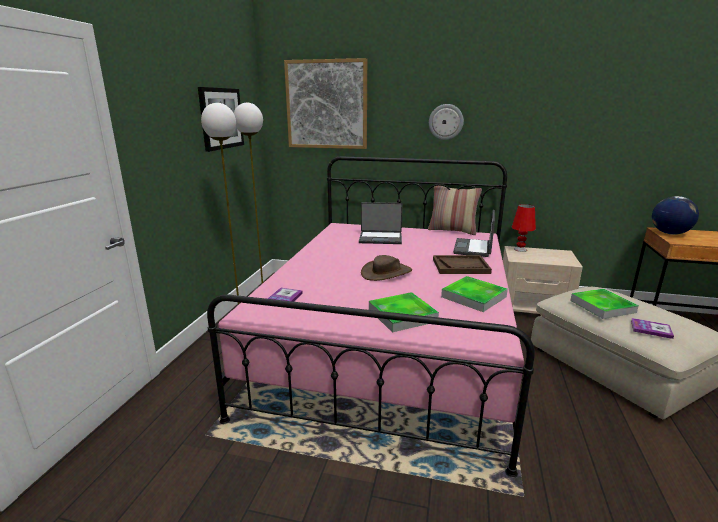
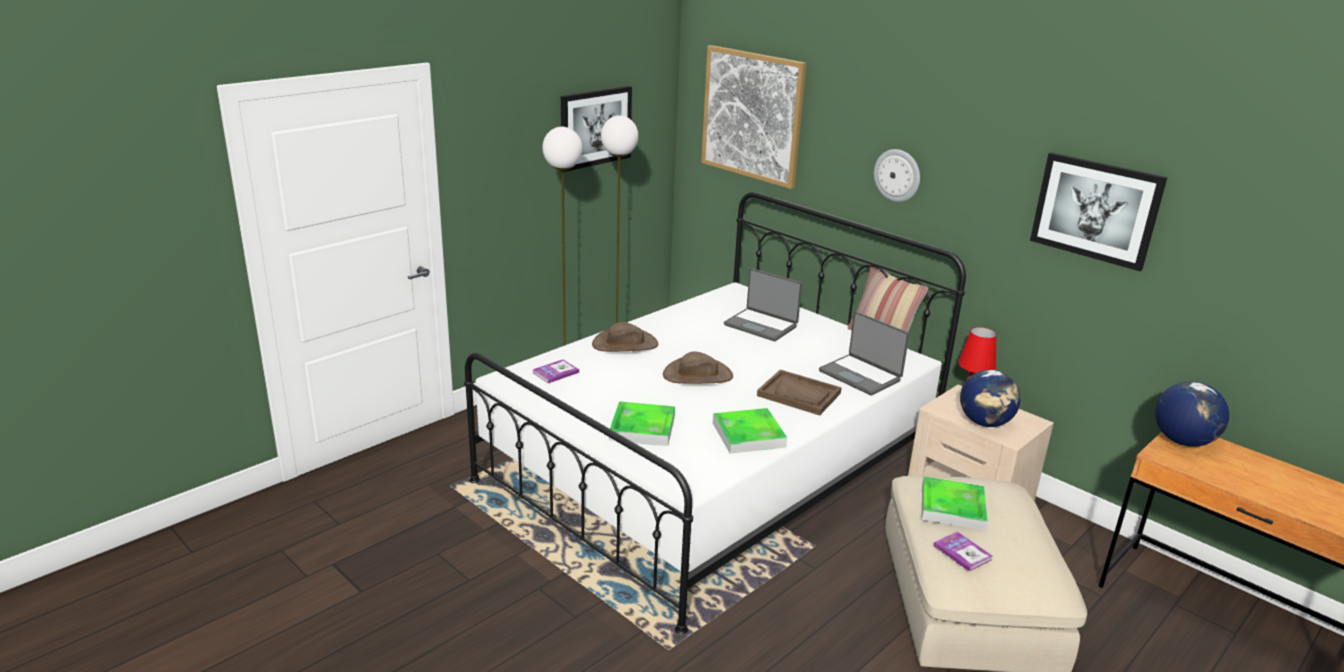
camera: 30 degrees right, 5 degrees up
pink bed [207,156,535,478] -> white bed [464,192,966,635]
laptop [453,210,495,257] -> laptop turned 90 degrees counterclockwise [819,311,909,396]
none -> brown hat [592,322,659,352]
none -> globe [960,370,1020,427]
none -> picture [1030,152,1167,271]

